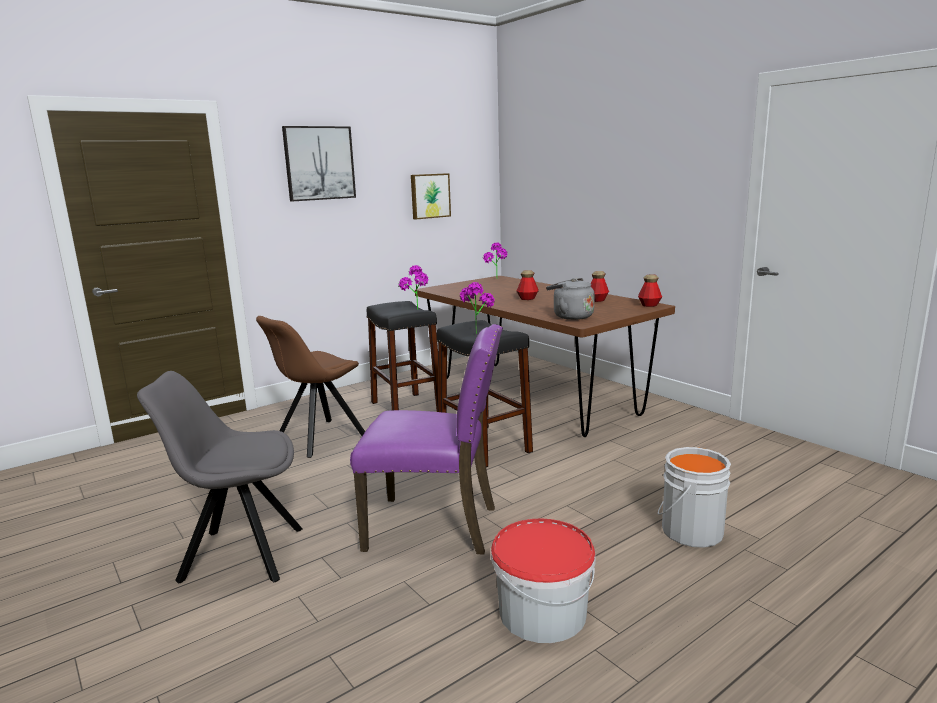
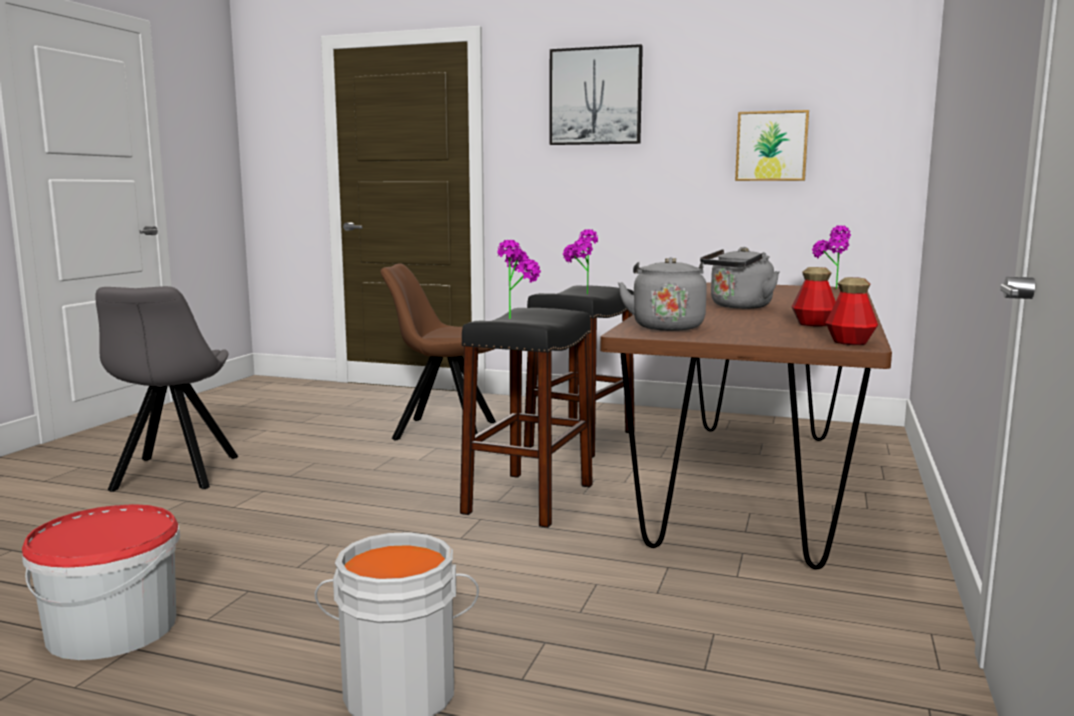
camera: 55 degrees right, 5 degrees down
grey chair [137,371,303,584] -> grey chair turned 150 degrees counterclockwise [95,286,238,492]
purple chair [350,324,503,555] -> none
bottle [517,270,539,300] -> grey kettle [700,247,779,309]

